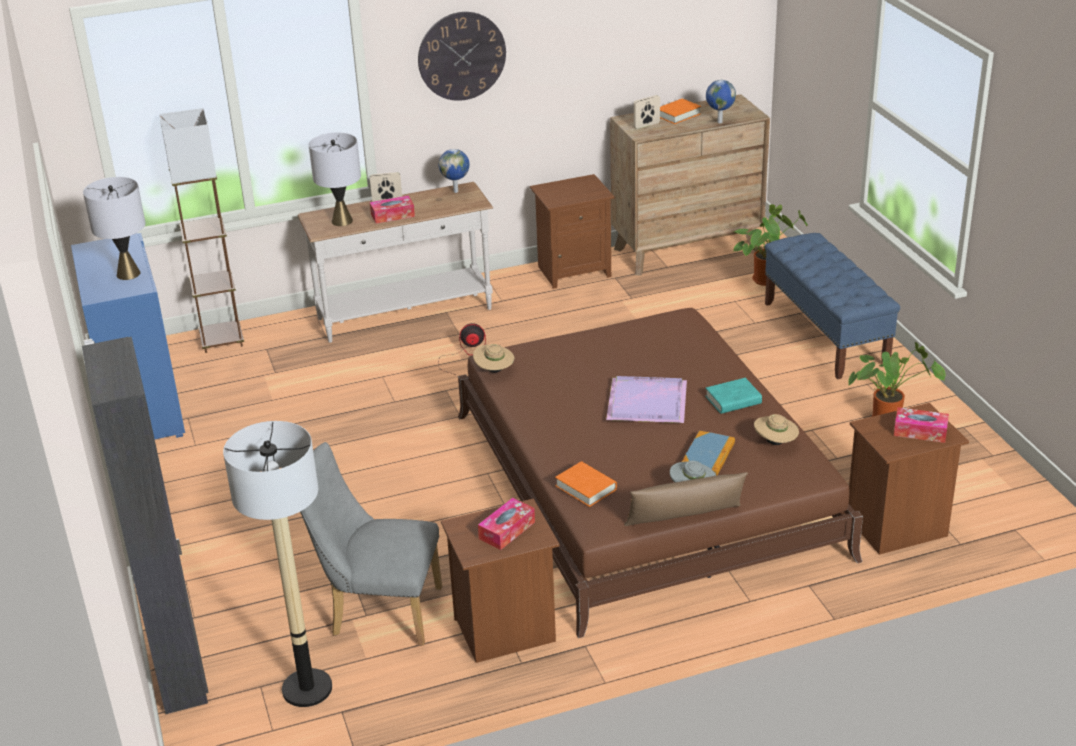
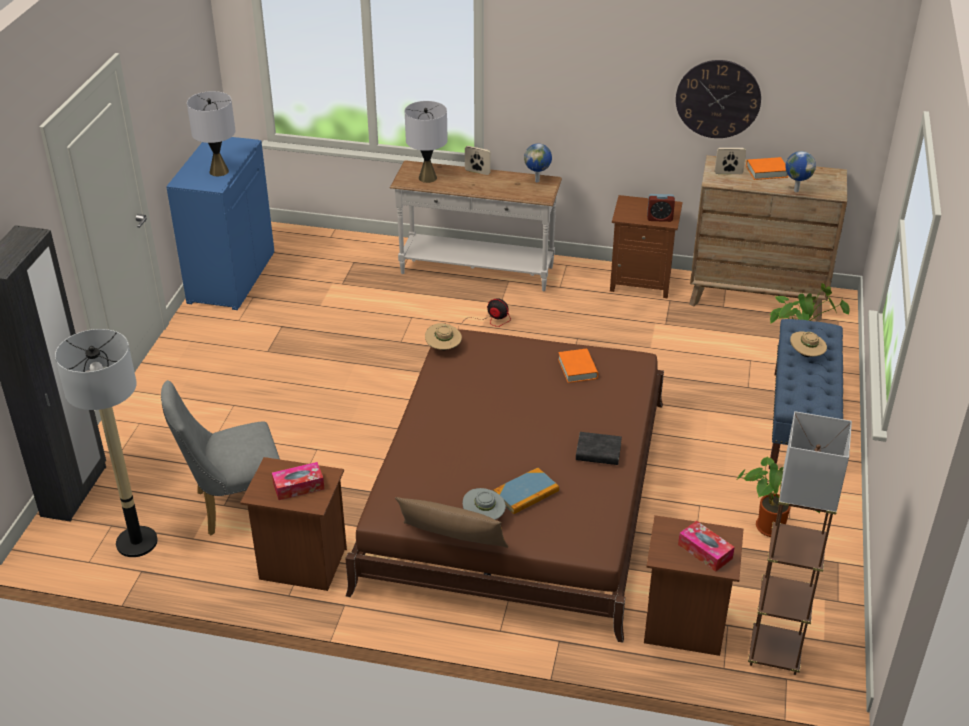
camera: 30 degrees right, 5 degrees up
brown floor lamp [159,108,244,353] -> brown floor lamp moved to [748,411,852,675]
grey chair [300,442,442,646] -> grey chair turned 60 degrees counterclockwise [161,380,280,535]
tissue box [370,196,415,224] -> none
wall clock [418,12,506,101] -> wall clock moved to [676,60,761,138]
orange book [555,461,617,507] -> orange book moved to [558,349,598,383]
purple tray [606,376,687,423] -> none
turquoise book [705,378,762,414] -> black book [576,432,622,465]
beige hat [754,414,799,445] -> beige hat moved to [790,331,827,357]
none -> alarm clock [647,194,675,222]

